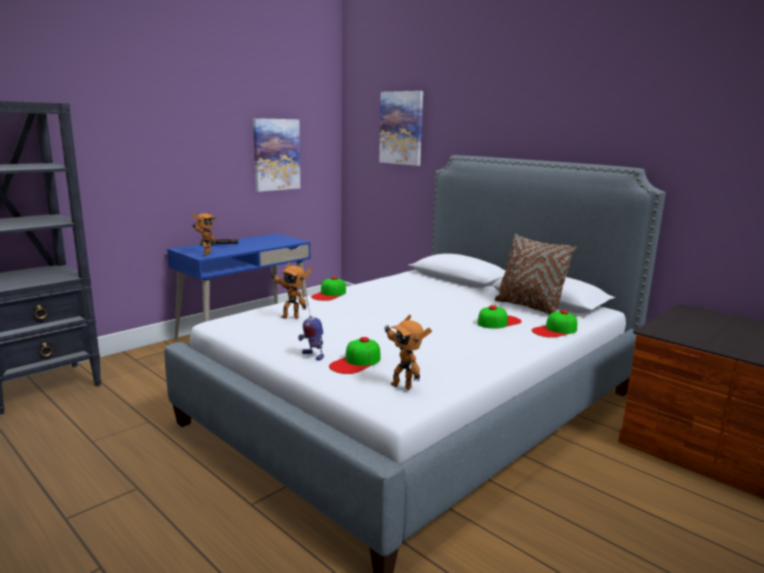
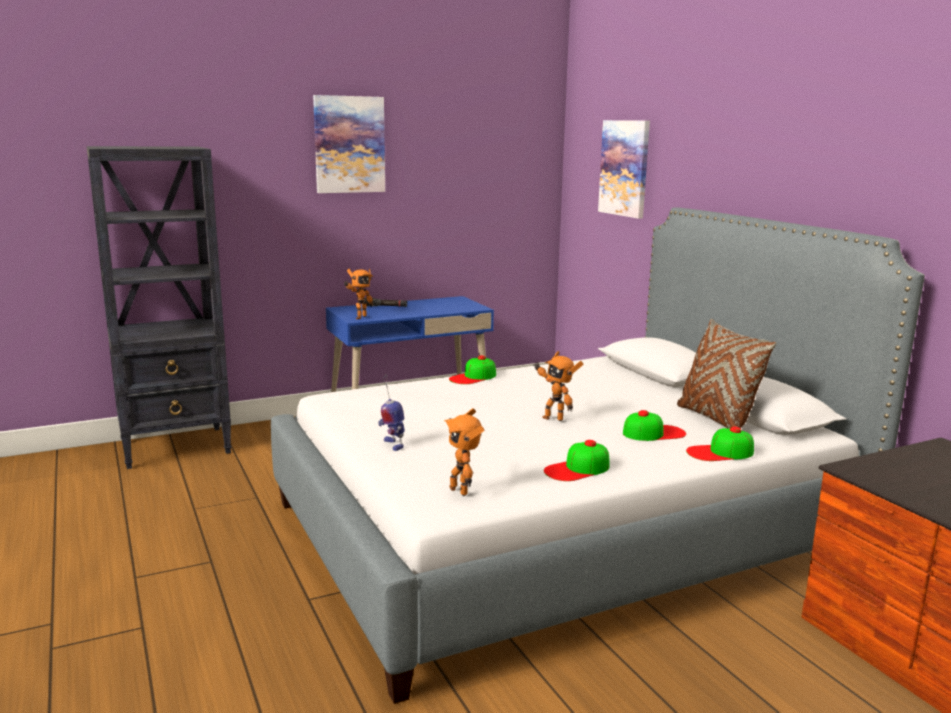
camera: 20 degrees right, 0 degrees up
picture [253,118,300,192] -> picture moved to [313,95,385,193]
toy robot [270,262,312,319] -> toy robot moved to [534,351,583,421]
cap [329,337,381,374] -> cap moved to [544,440,610,481]

